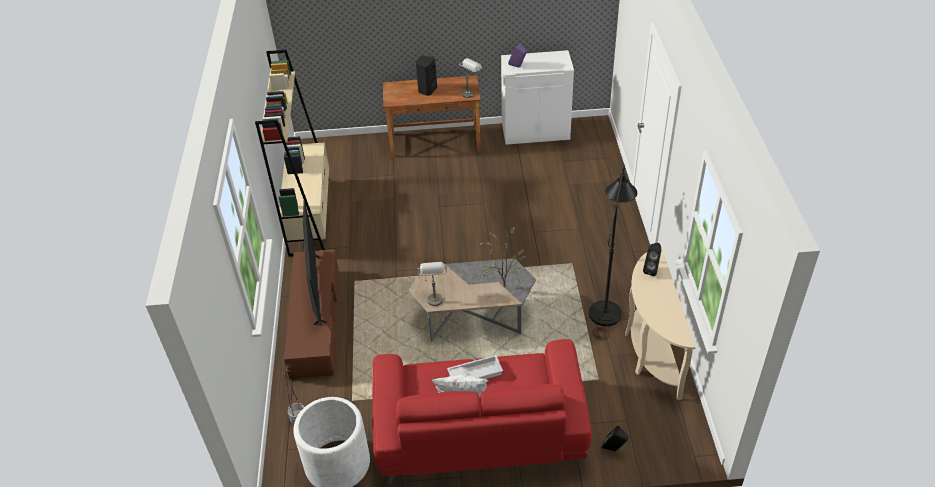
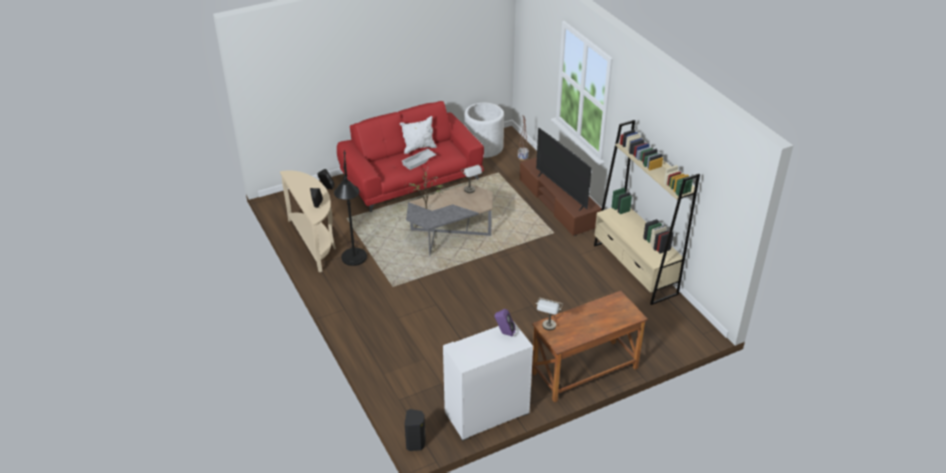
camera: 155 degrees right, 5 degrees down
black speaker [416,56,437,96] -> black speaker moved to [405,409,426,451]

